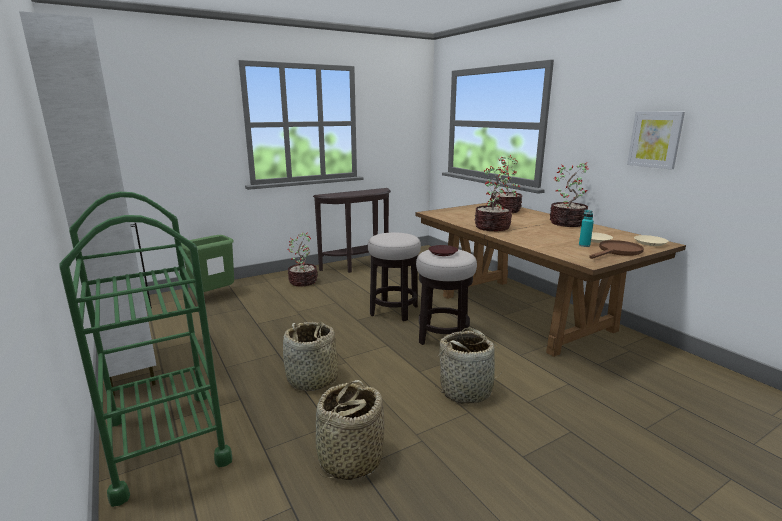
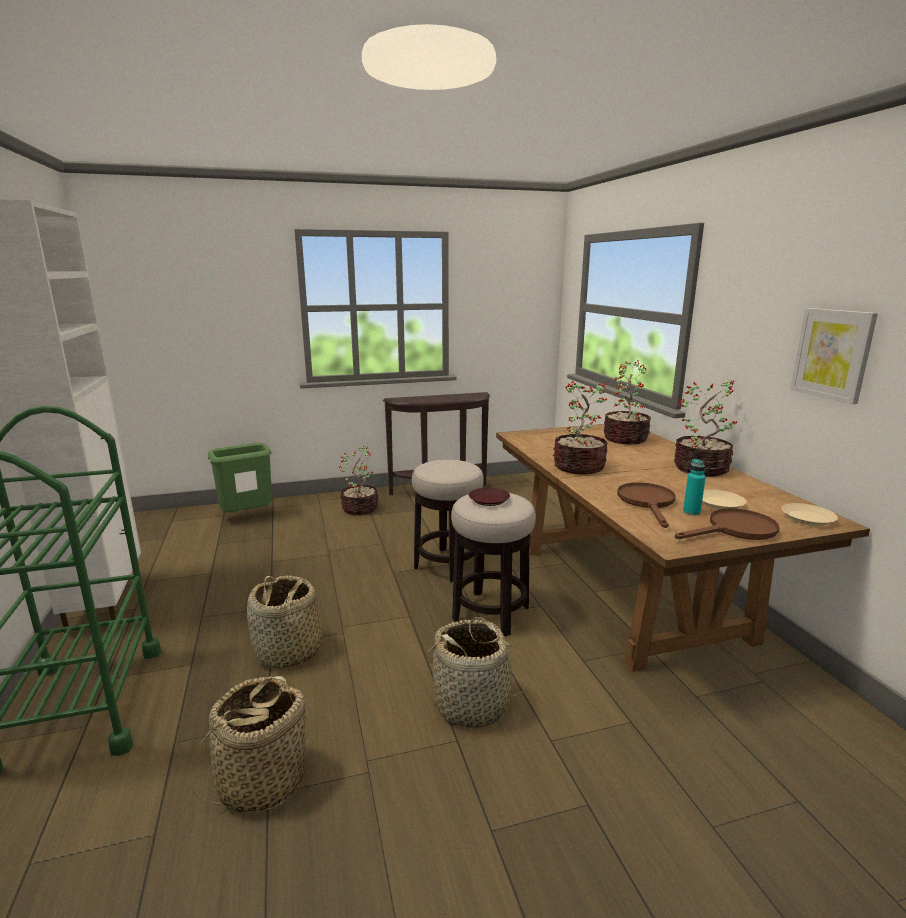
camera: 15 degrees right, 0 degrees up
none -> brown frying pan [617,482,676,528]

